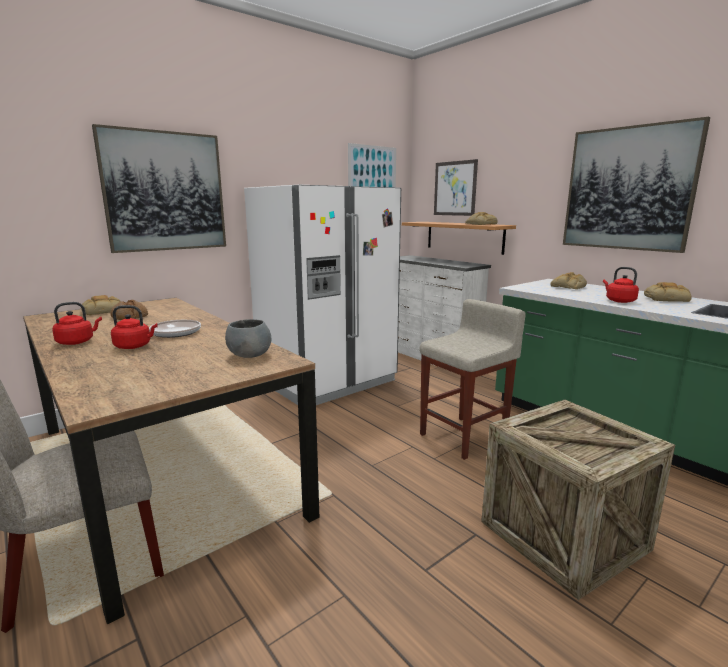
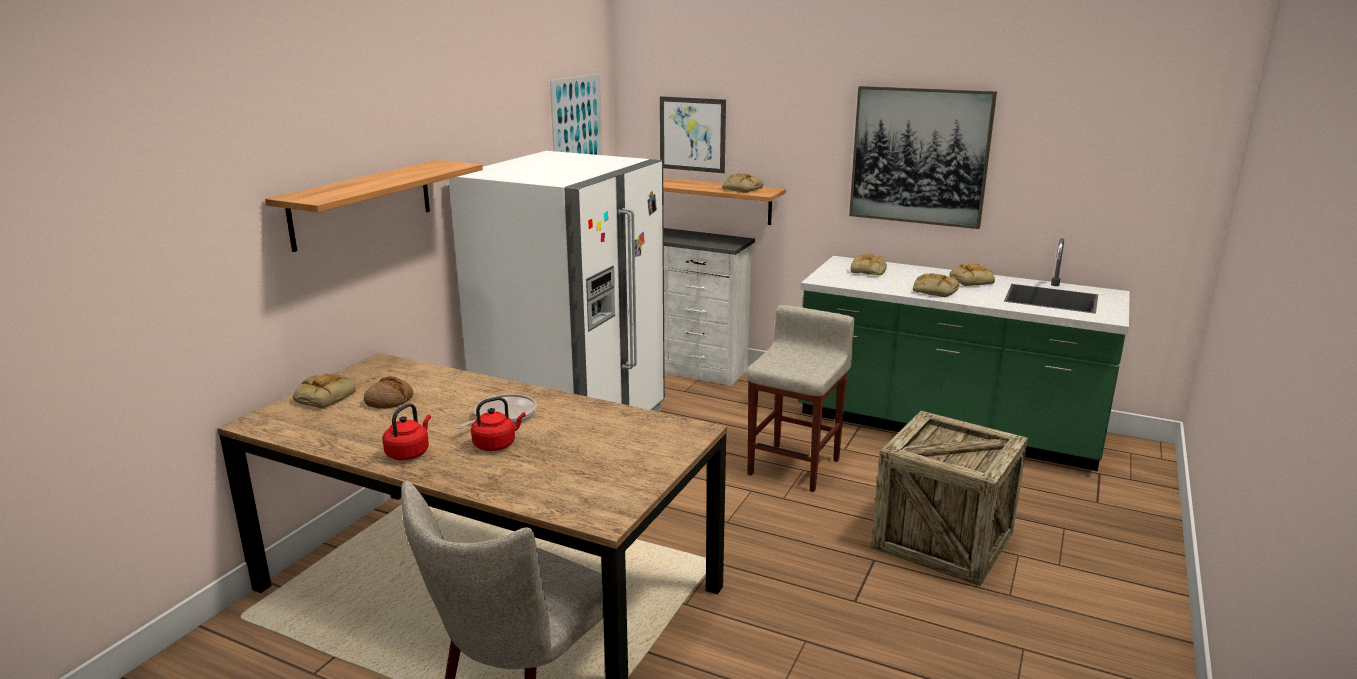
camera: 25 degrees left, 5 degrees up
picture [92,124,226,253] -> shelf [265,160,483,252]
grey bowl [225,319,271,358] -> none
red kettle [603,267,639,303] -> bread [913,273,959,297]

